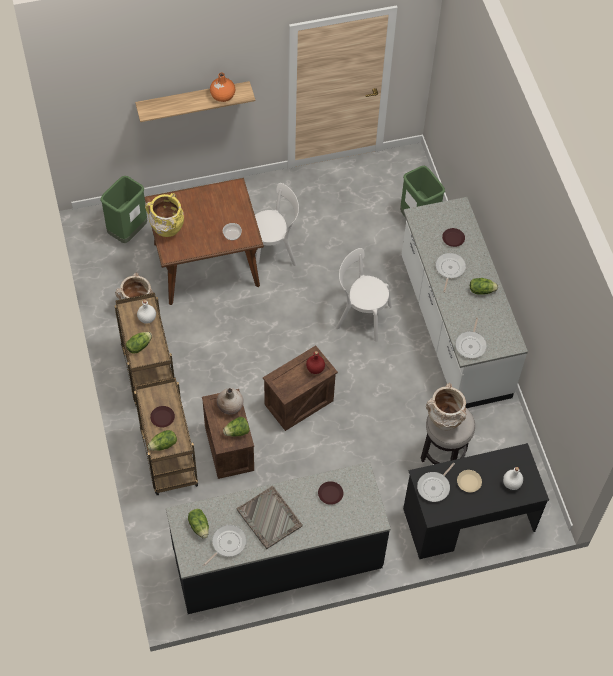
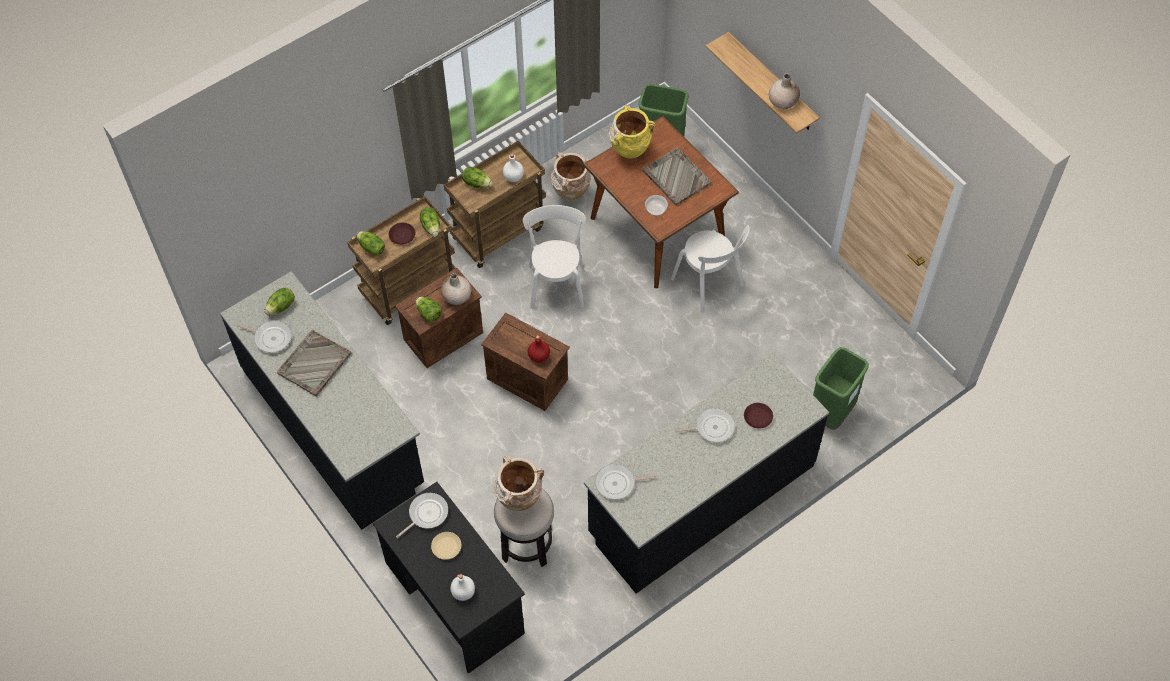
camera: 70 degrees right, 0 degrees up
orange vase [210,73,235,102] -> beige vase [769,74,800,109]
brown plate [318,481,343,505] -> none
white chair [336,248,392,342] -> white chair moved to [523,205,586,309]
white counter [402,197,528,408] -> black counter [584,353,829,594]
frying pan [417,463,455,502] -> frying pan turned 120 degrees clockwise [396,493,448,538]
lettuce [470,278,498,295] -> lettuce moved to [420,207,440,237]
none -> grey tray [643,147,711,206]

